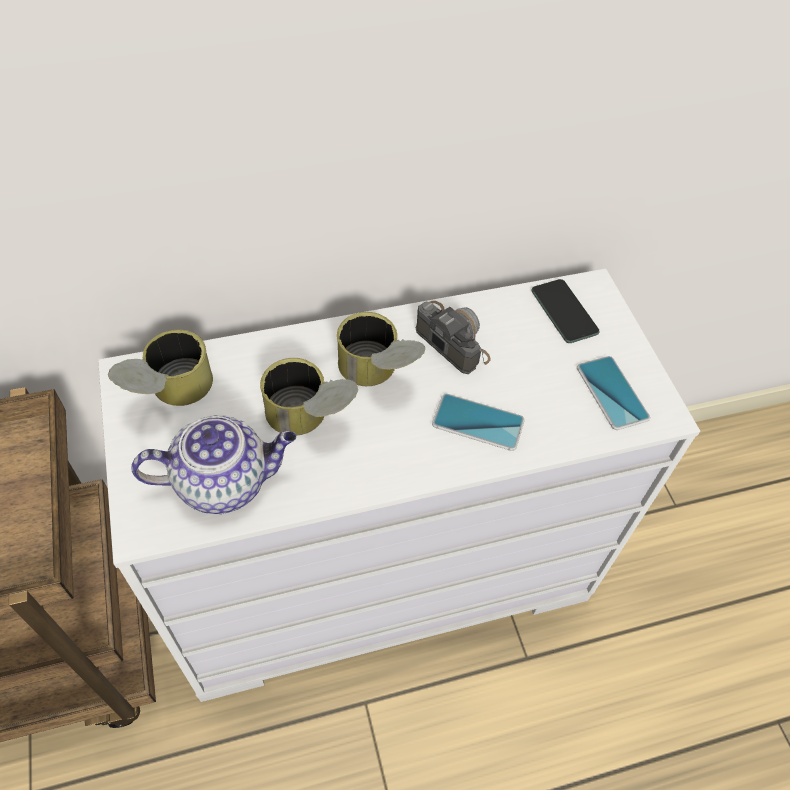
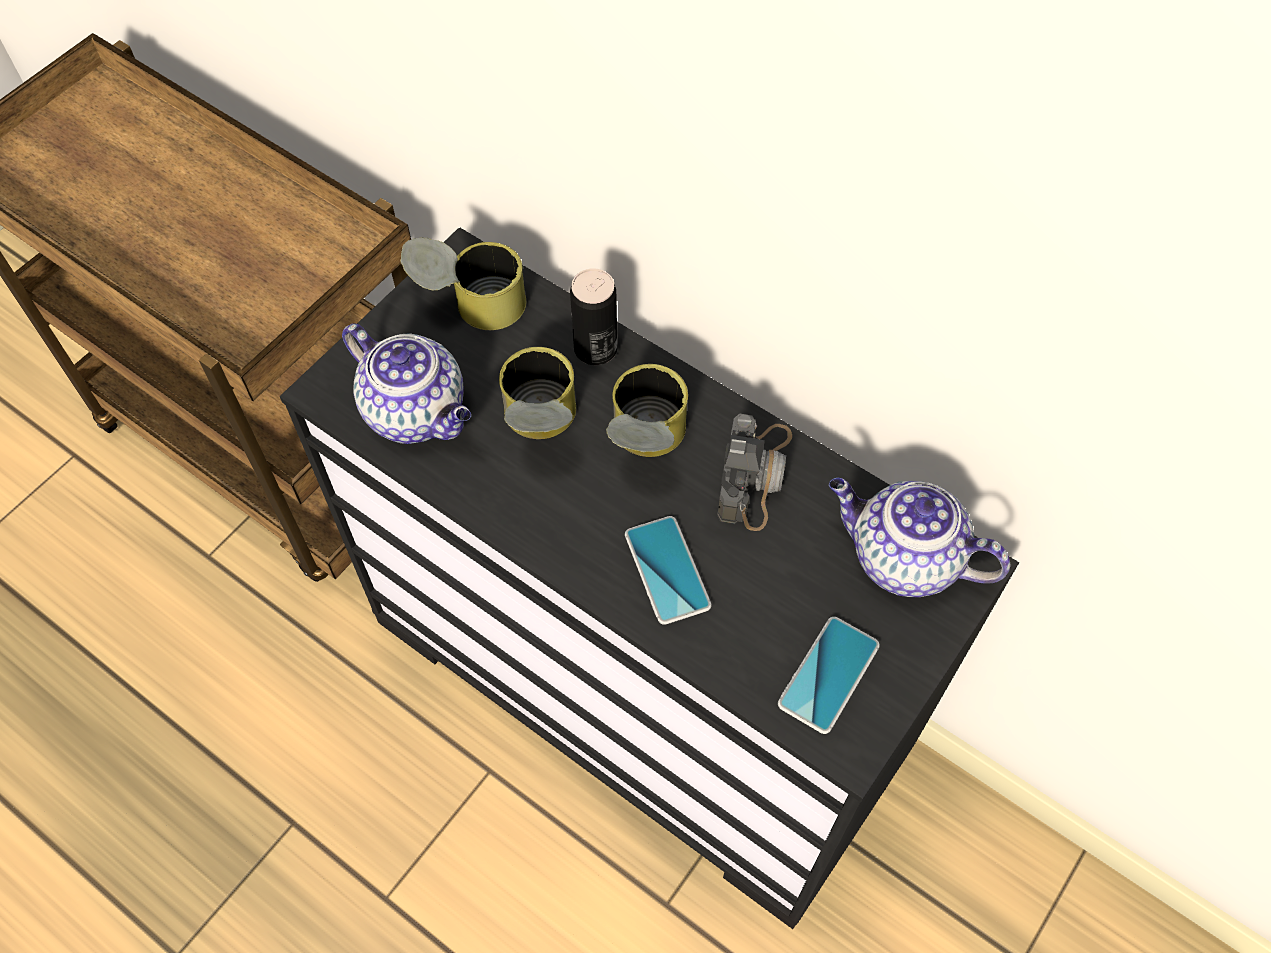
camera: 55 degrees right, 5 degrees up
white dresser [98,269,700,702] -> black dresser [280,228,1019,929]
phone [531,279,600,343] -> teapot [829,478,1011,597]
none -> can [570,268,617,365]

